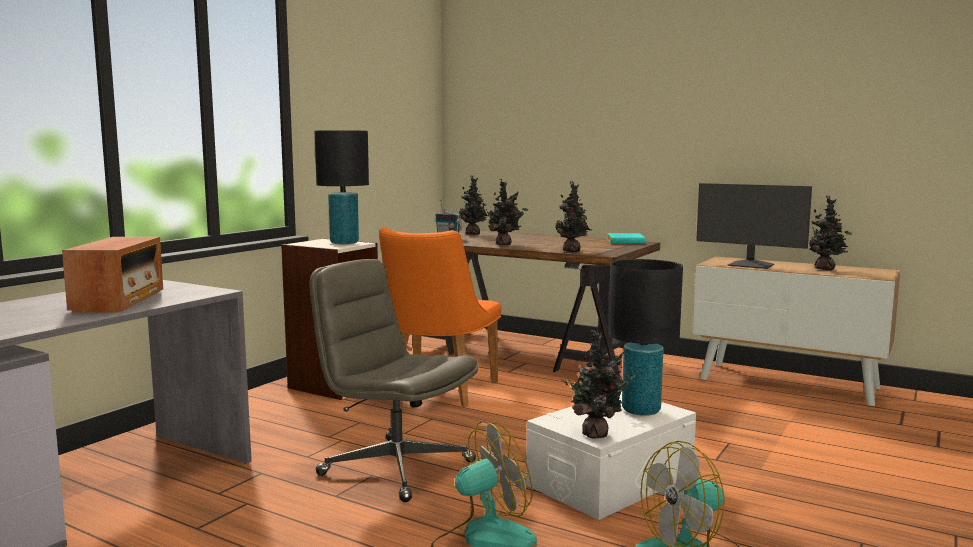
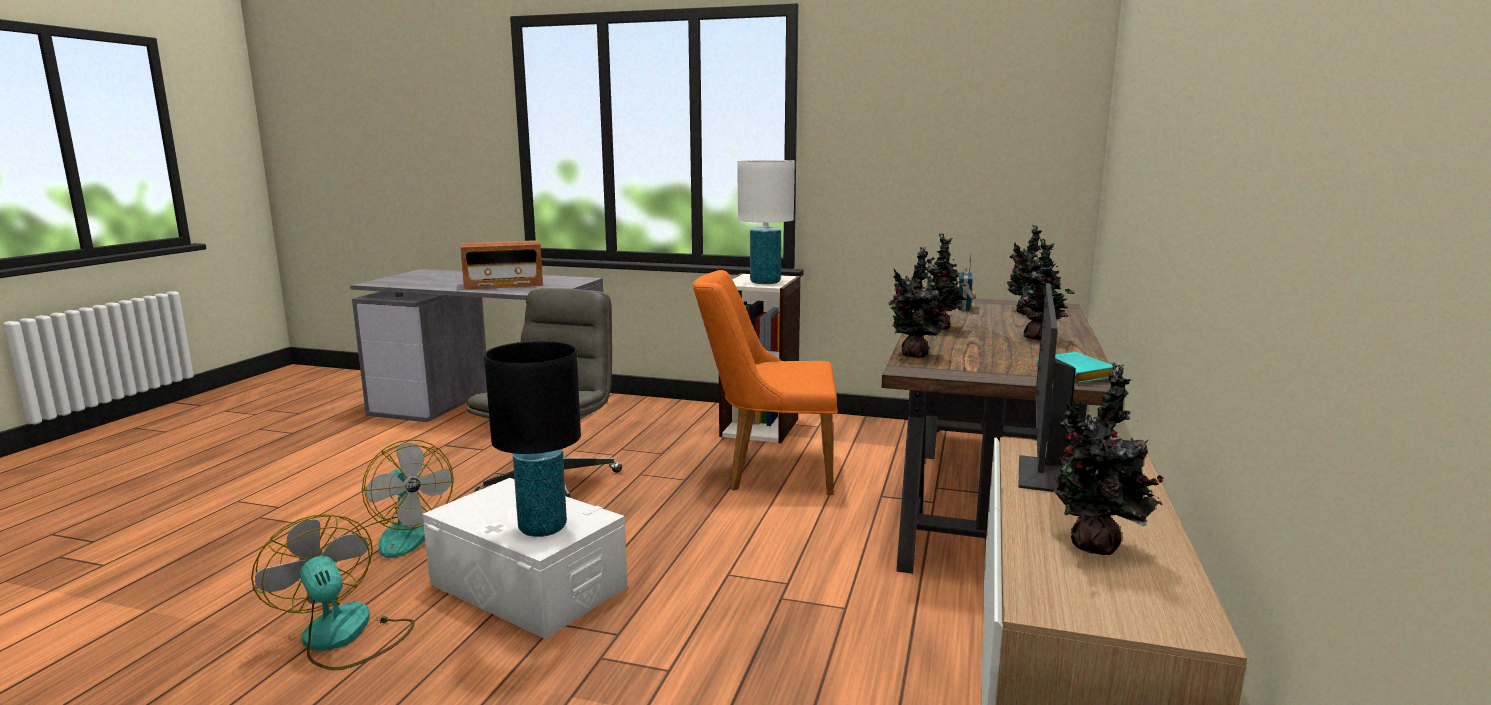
camera: 75 degrees right, 5 degrees up
black table lamp [314,130,369,244] -> white table lamp [737,160,795,284]
potted plant [561,330,635,438] -> potted plant moved to [1017,238,1075,340]

